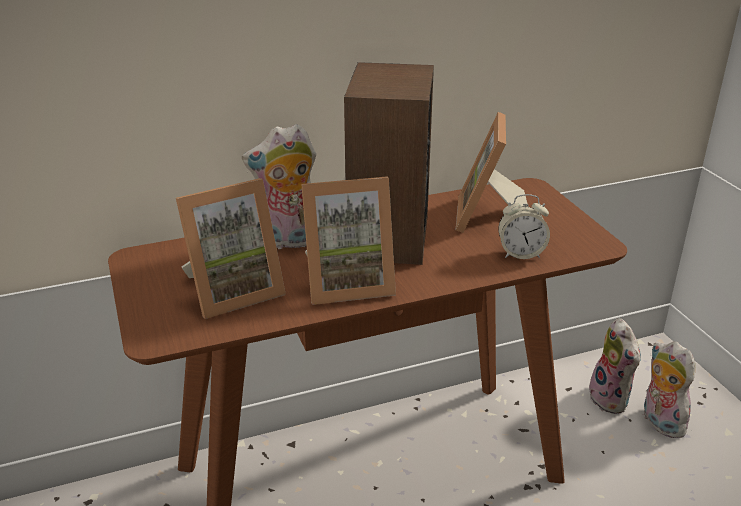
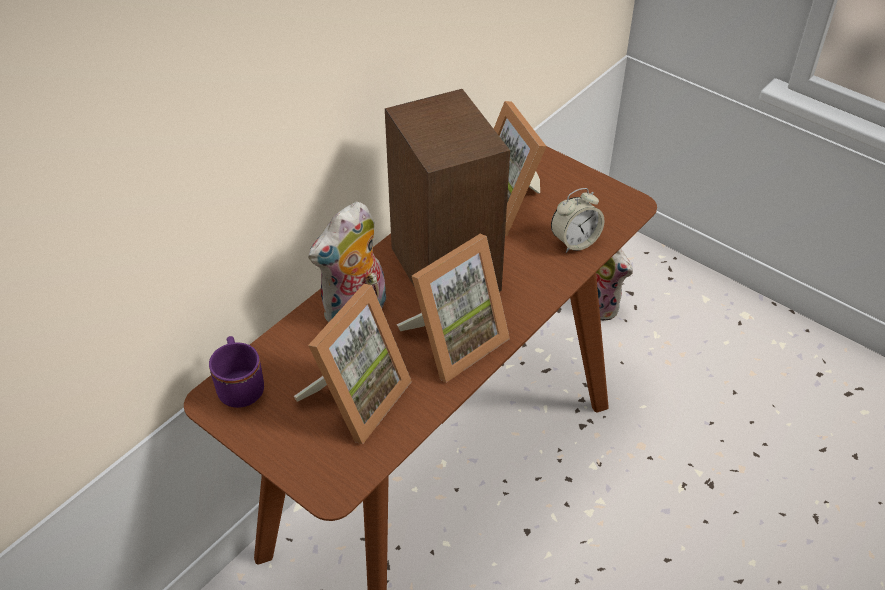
camera: 30 degrees left, 15 degrees up
plush toy [644,341,695,438] -> none
none -> purple mug [209,336,264,408]

